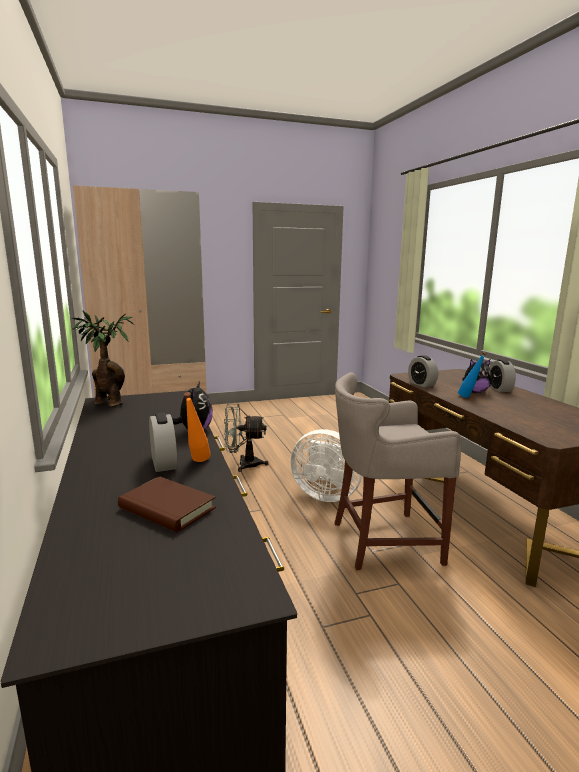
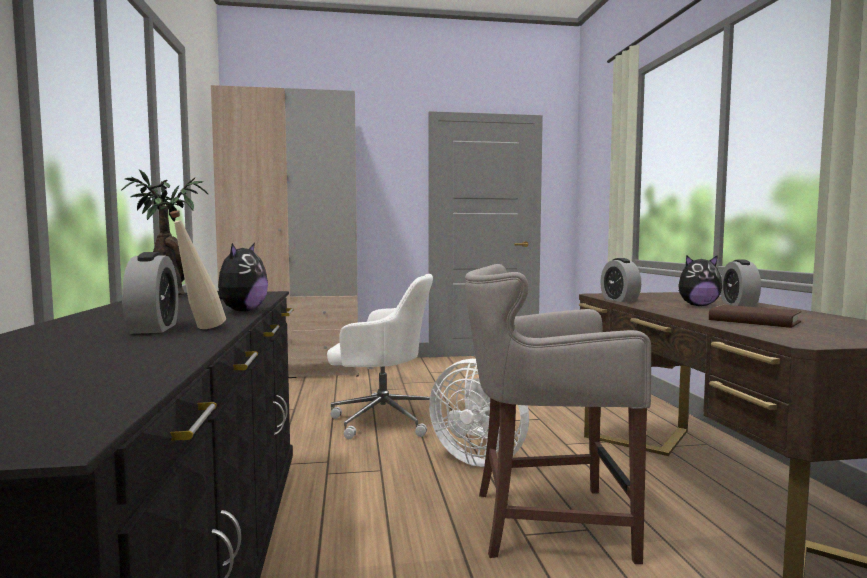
camera: 10 degrees right, 10 degrees down
brown book [118,477,216,532] -> brown book moved to [709,305,802,328]
orange bottle [184,392,211,462] -> beige bottle [170,210,226,329]
grey fan [224,403,268,472] -> white office chair [327,274,433,439]
blue bottle [458,352,486,398] -> none

